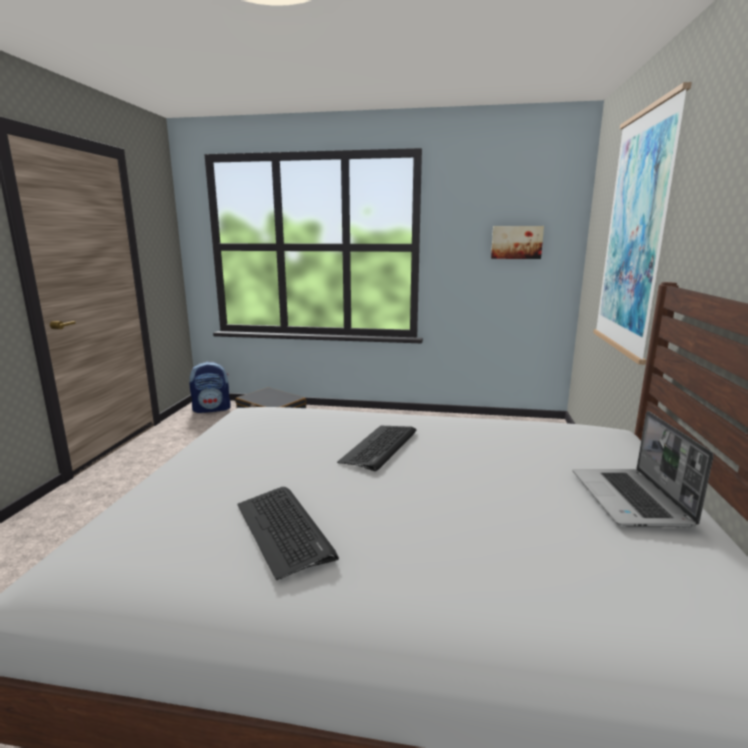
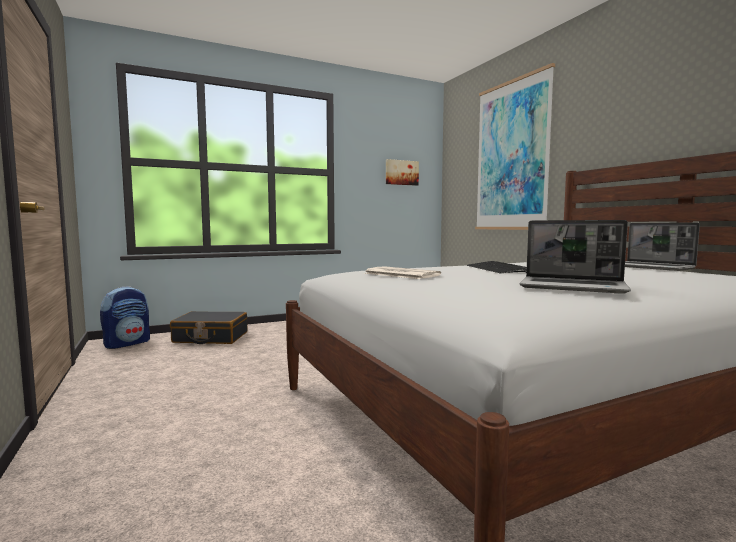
camera: 35 degrees left, 10 degrees down
keyboard [237,487,339,580] -> laptop [519,220,631,294]
none -> newspaper [364,266,441,279]

